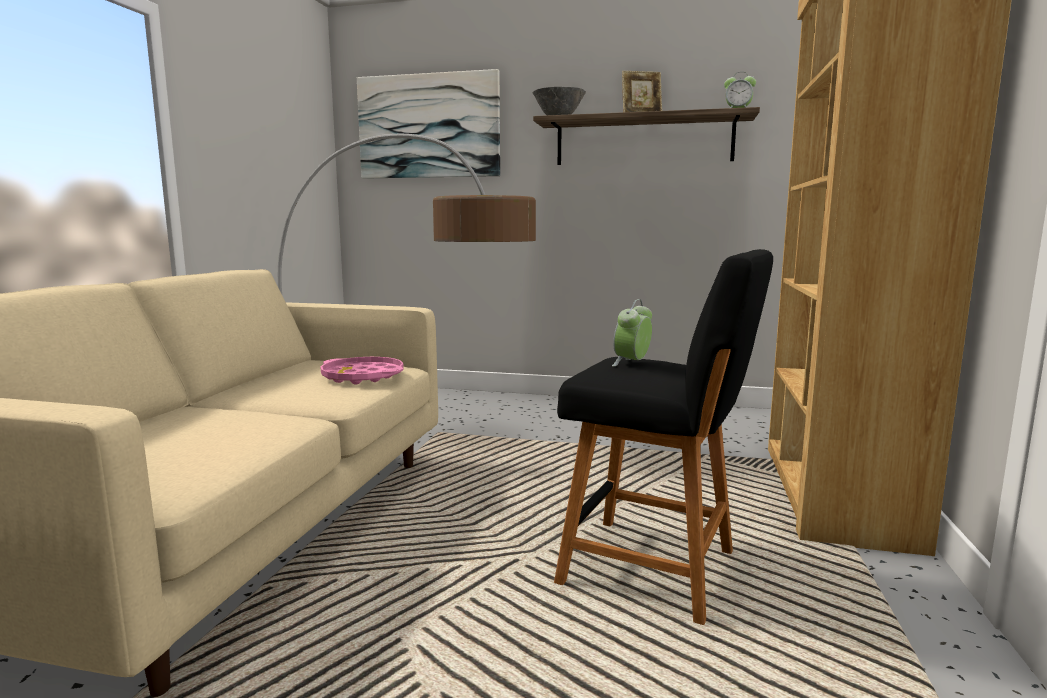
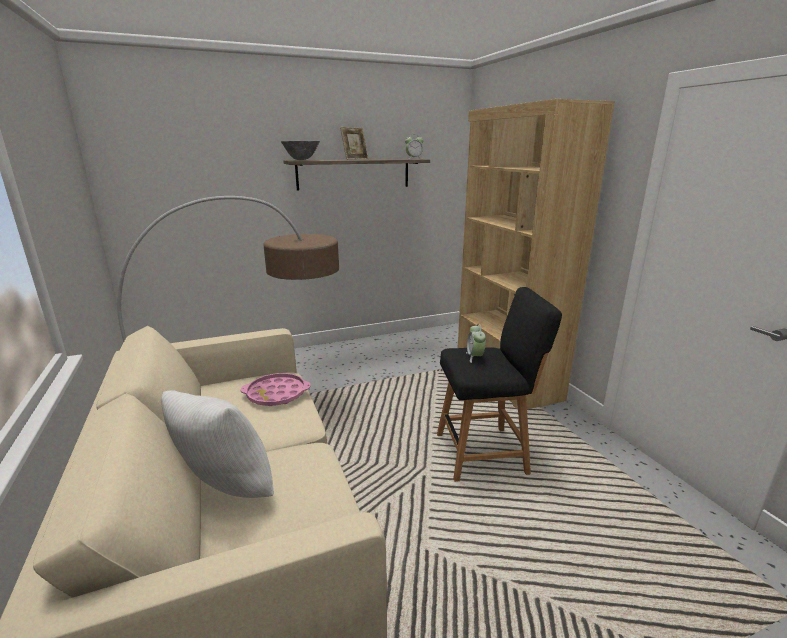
camera: 35 degrees left, 10 degrees up
picture [357,69,500,179] -> none
none -> white pillow [161,390,274,498]

